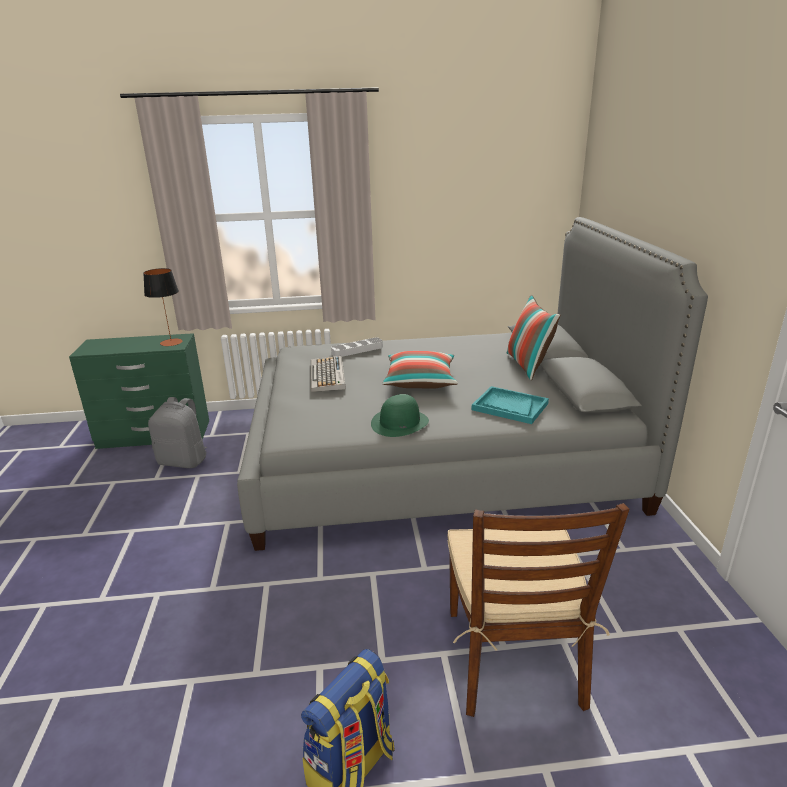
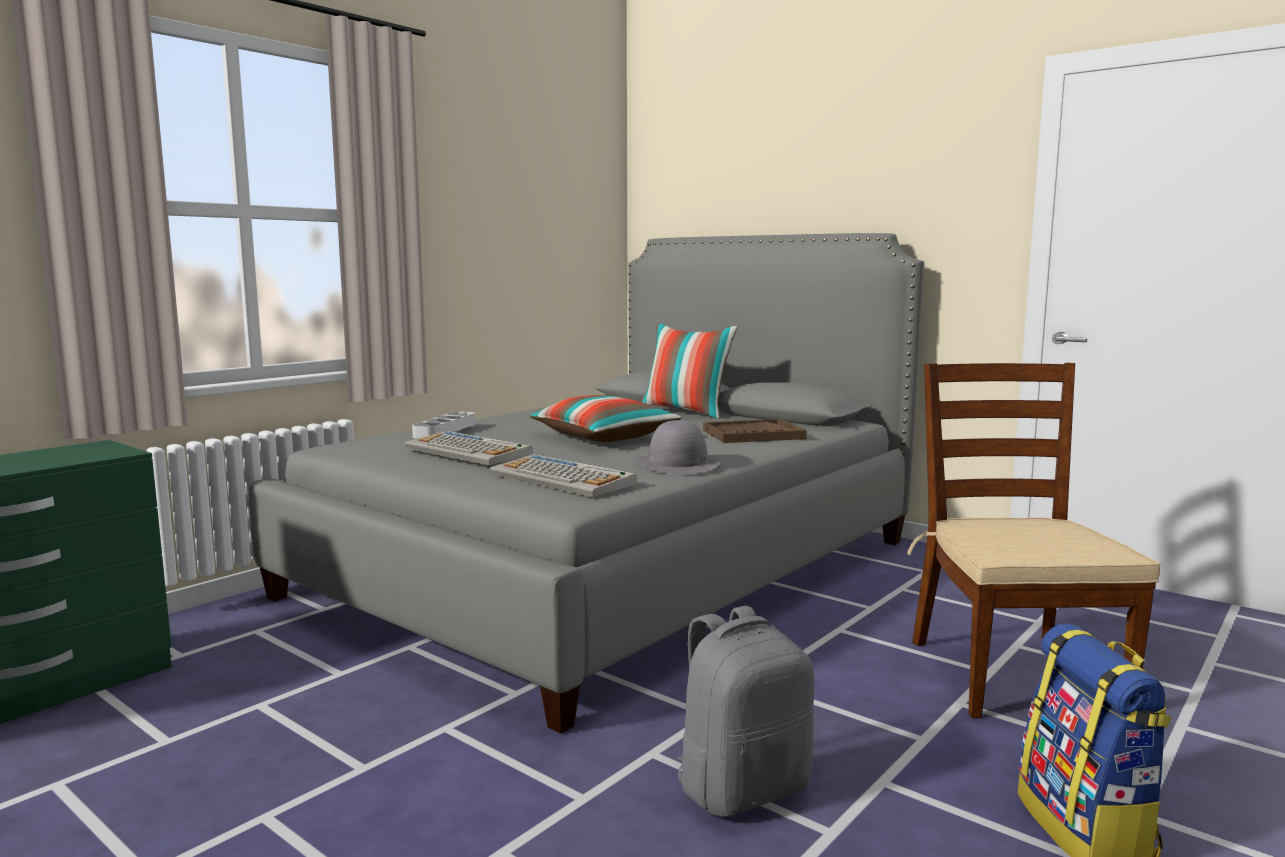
camera: 45 degrees left, 15 degrees down
table lamp [143,268,182,346] -> none
grey backpack [148,397,207,468] -> grey backpack moved to [677,606,814,817]
green hat [371,394,429,437] -> grey hat [635,420,721,474]
brown chair [447,503,630,717] -> brown chair turned 135 degrees counterclockwise [907,363,1160,718]
turquoise tray [472,386,549,424] -> brown tray [703,419,807,443]
none -> keyboard [490,454,637,497]

